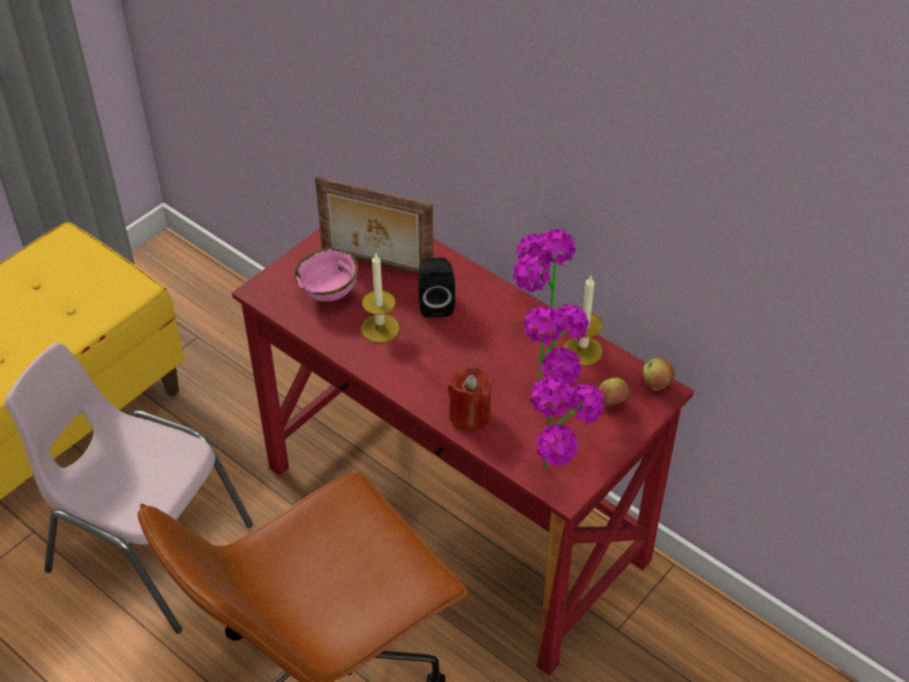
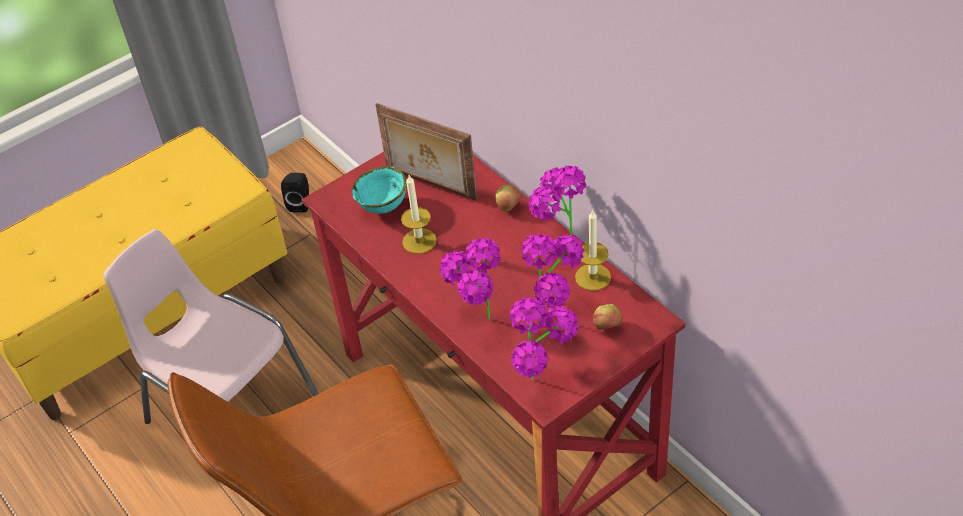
camera: 15 degrees right, 0 degrees up
pink bowl [295,248,358,302] -> turquoise bowl [352,166,406,214]
black speaker [419,258,455,317] -> black speaker moved to [281,173,309,212]
red candle [448,366,493,431] -> potted plant [439,237,500,320]
apple [643,358,675,391] -> apple moved to [495,185,522,212]

